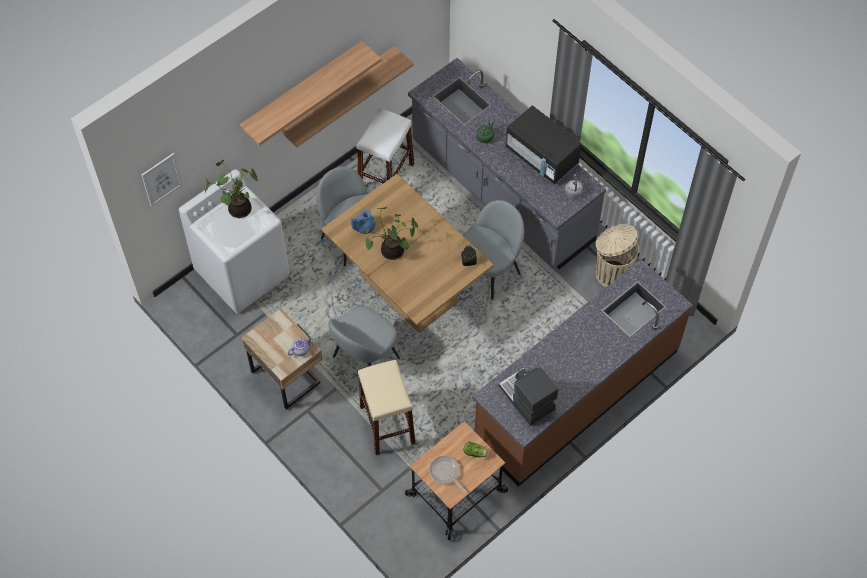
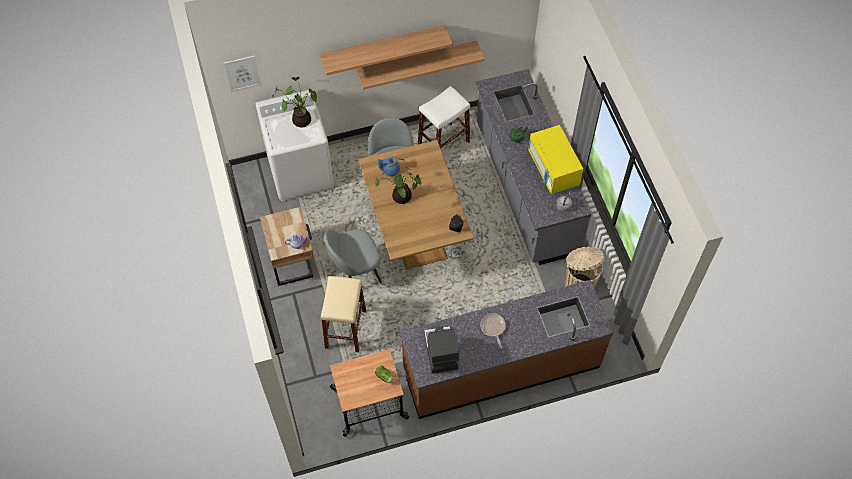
camera: 25 degrees right, 0 degrees up
frying pan [429,456,466,493] -> frying pan moved to [480,313,506,348]
grey chair [463,200,524,300] -> none
black microwave [506,105,582,184] -> yellow microwave [528,125,583,194]

